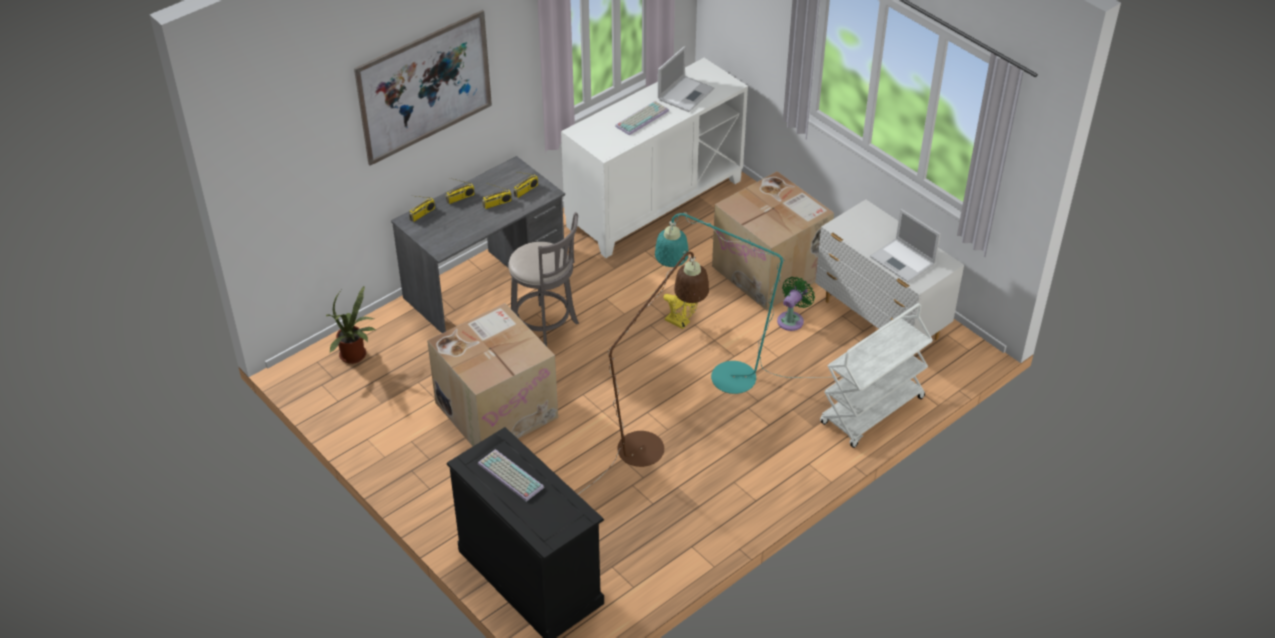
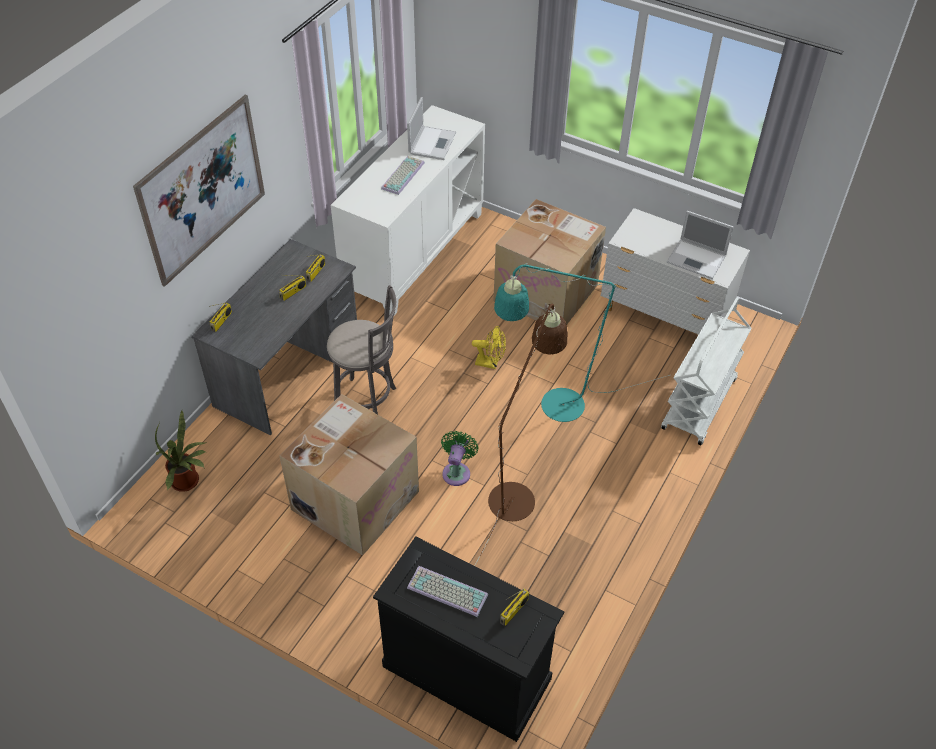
camera: 20 degrees left, 5 degrees up
radio [446,178,475,204] -> radio moved to [500,588,529,626]
green fan [777,277,815,331] -> green fan moved to [441,431,479,486]

